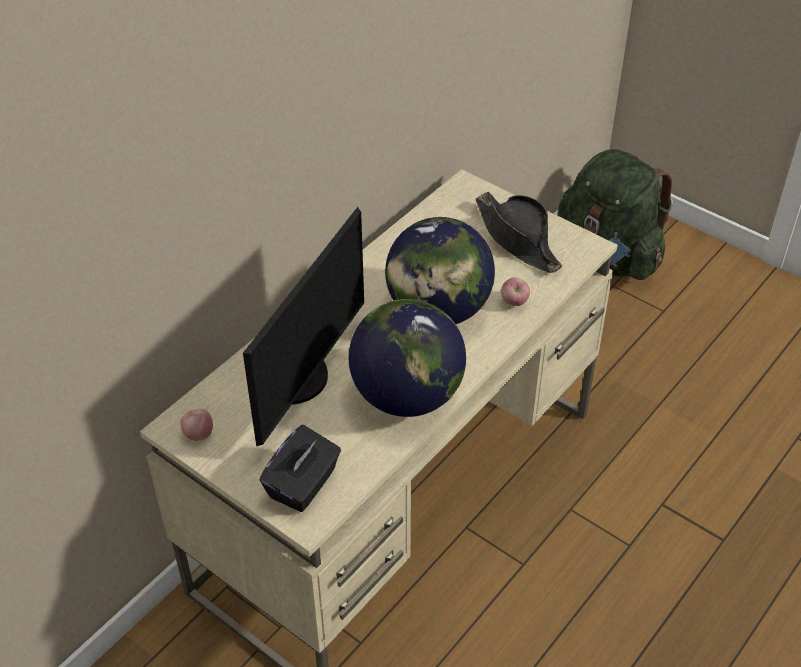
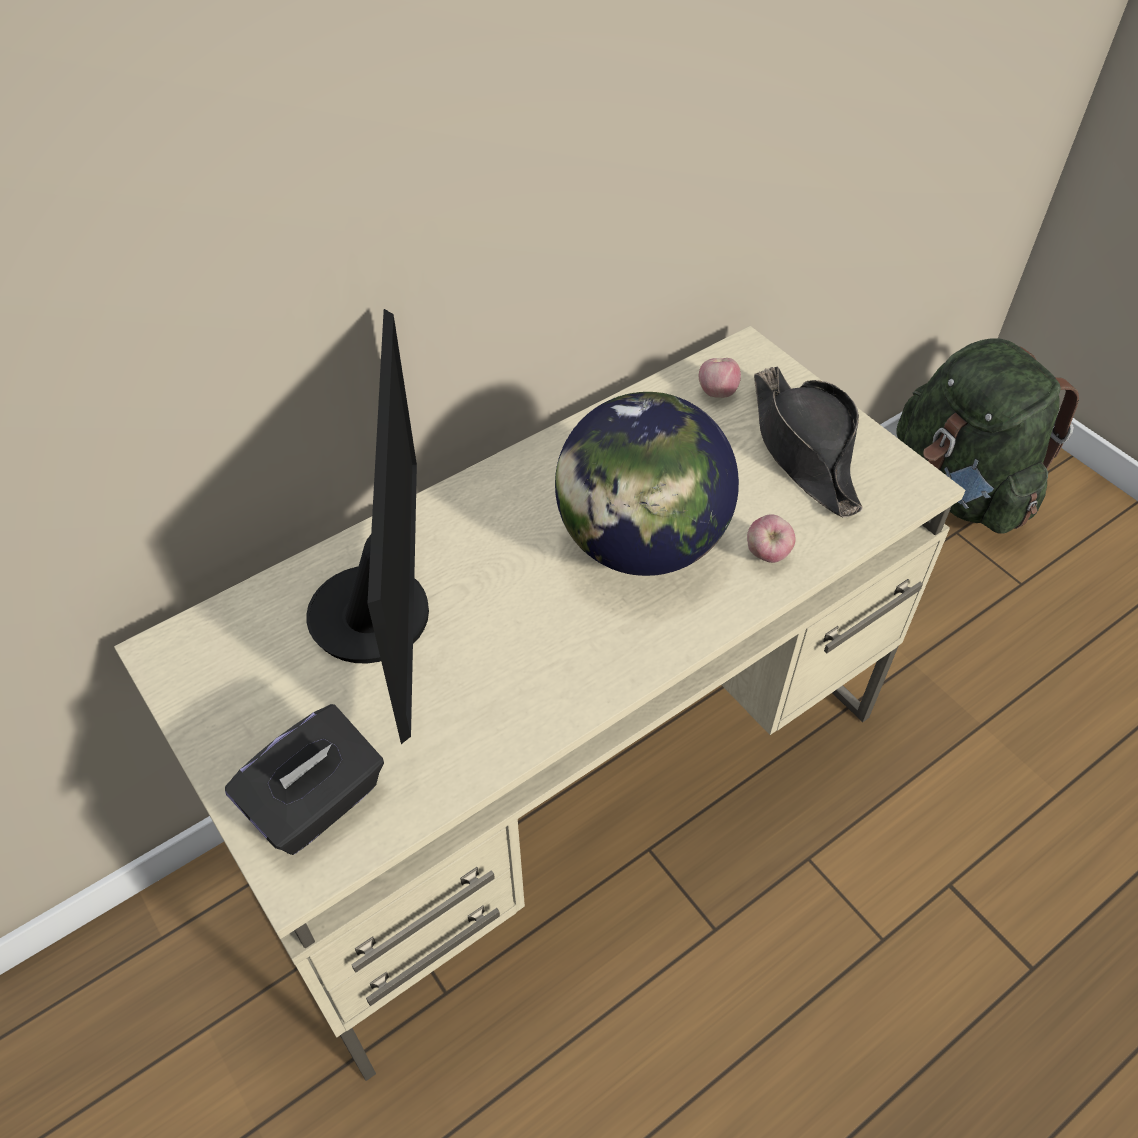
camera: 15 degrees right, 5 degrees up
apple [180,409,213,441] -> apple moved to [699,358,741,398]
monitor [243,207,364,446] -> monitor turned 45 degrees counterclockwise [306,309,429,744]
globe [349,299,466,417] -> none

